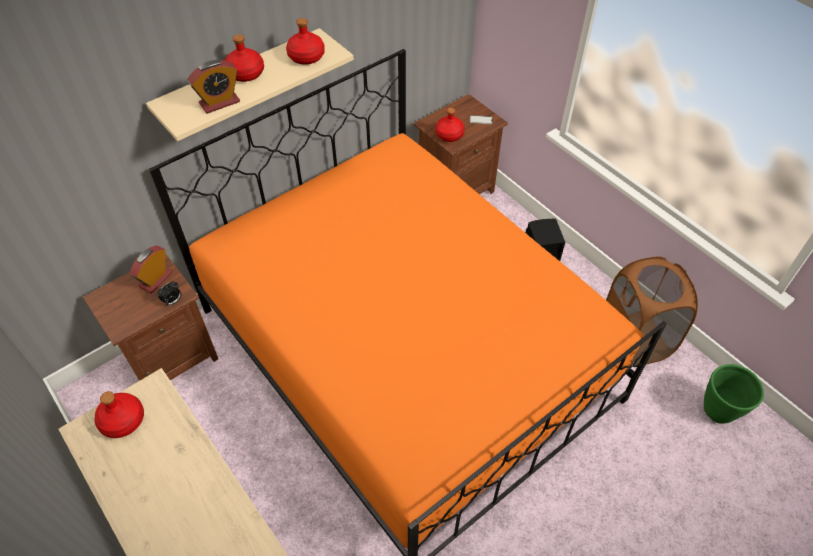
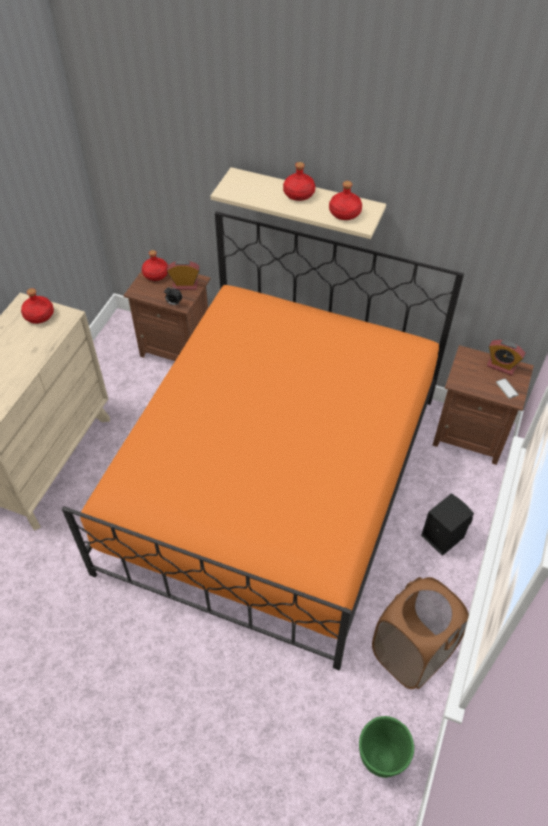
camera: 60 degrees right, 0 degrees up
alarm clock [188,60,240,114] -> alarm clock moved to [487,340,525,376]
red bottle [435,108,465,142] -> red bottle moved to [142,250,168,281]

